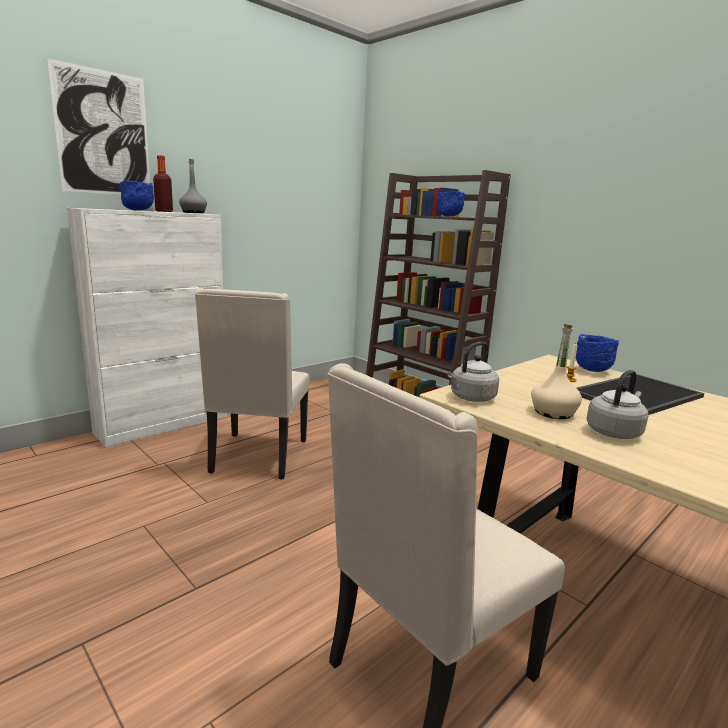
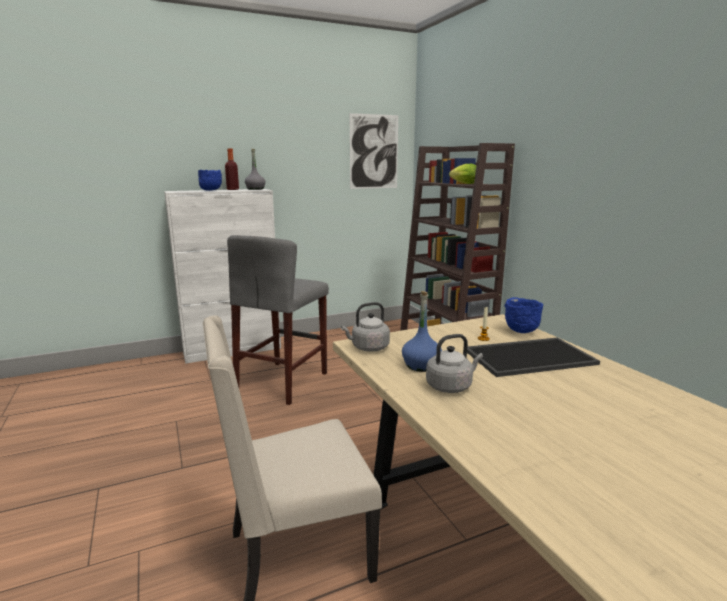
camera: 20 degrees right, 0 degrees up
picture [47,58,150,195] -> picture moved to [350,113,398,189]
beige chair [195,288,310,480] -> grey stool [227,235,329,405]
blue bowl [437,191,465,216] -> lettuce [449,164,476,184]
beige bottle [531,324,582,419] -> blue bottle [402,291,442,372]

